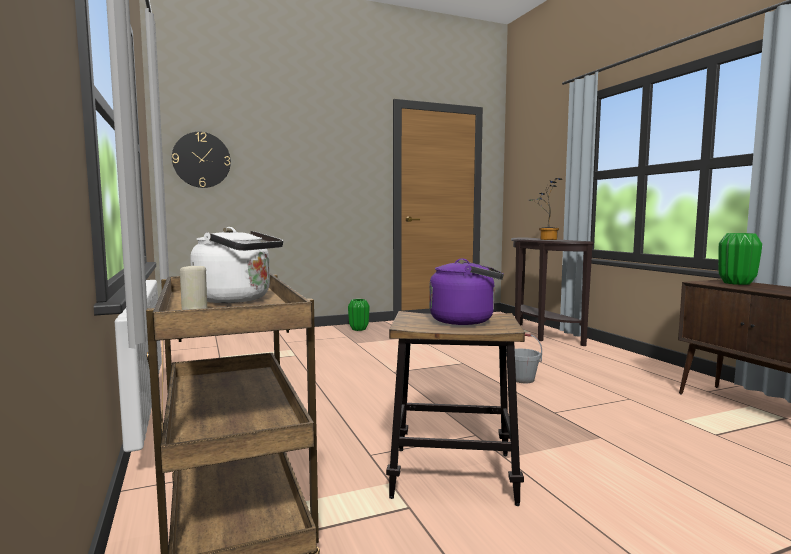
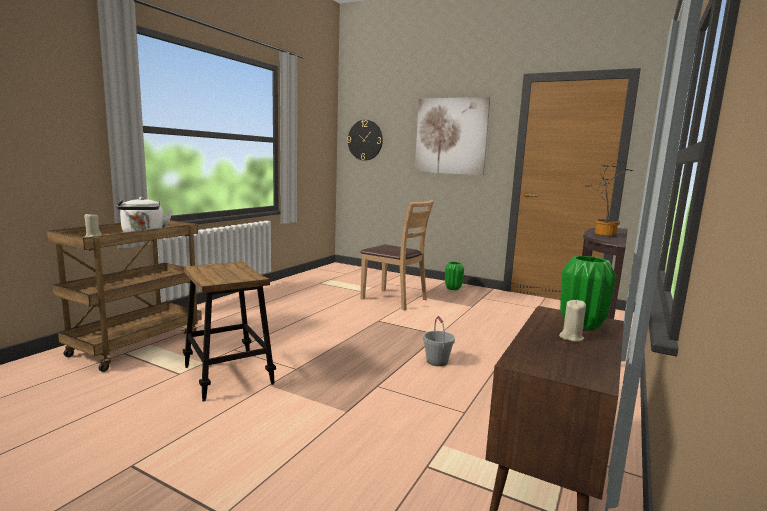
camera: 50 degrees right, 5 degrees up
purple kettle [429,259,504,325] -> none
none -> brown chair [360,200,434,310]
none -> picture [415,97,490,176]
none -> beige candle [559,299,586,342]

